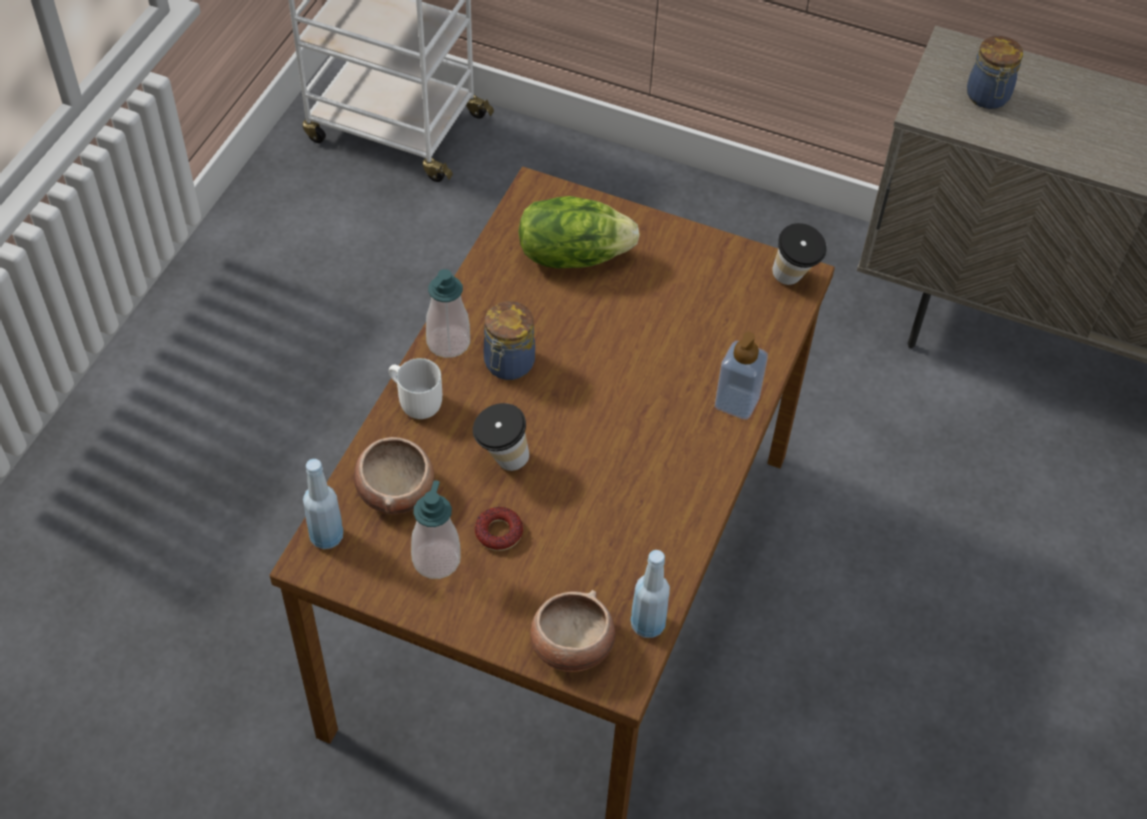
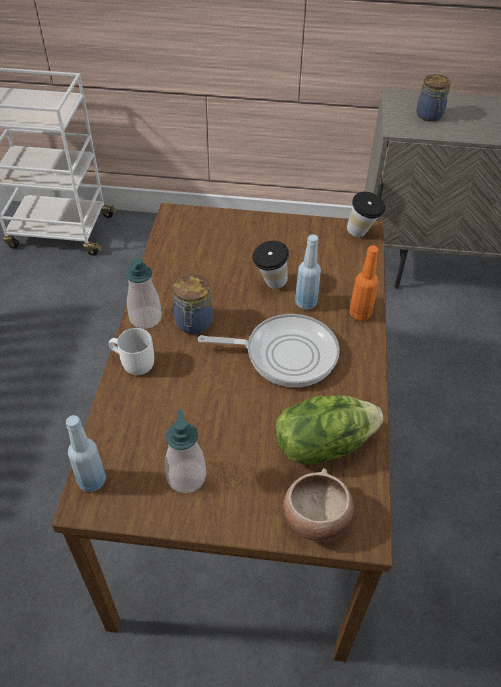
camera: 15 degrees left, 5 degrees down
bowl [354,437,434,515] -> none
cup [473,403,529,471] -> cup moved to [252,241,289,289]
donut [475,507,523,551] -> none
lettuce [518,196,640,269] -> lettuce moved to [275,395,383,465]
blue bottle [631,550,670,638] -> blue bottle moved to [295,234,321,310]
soap dispenser [715,332,768,420] -> orange bottle [349,246,379,321]
none -> frying pan [198,314,340,387]

